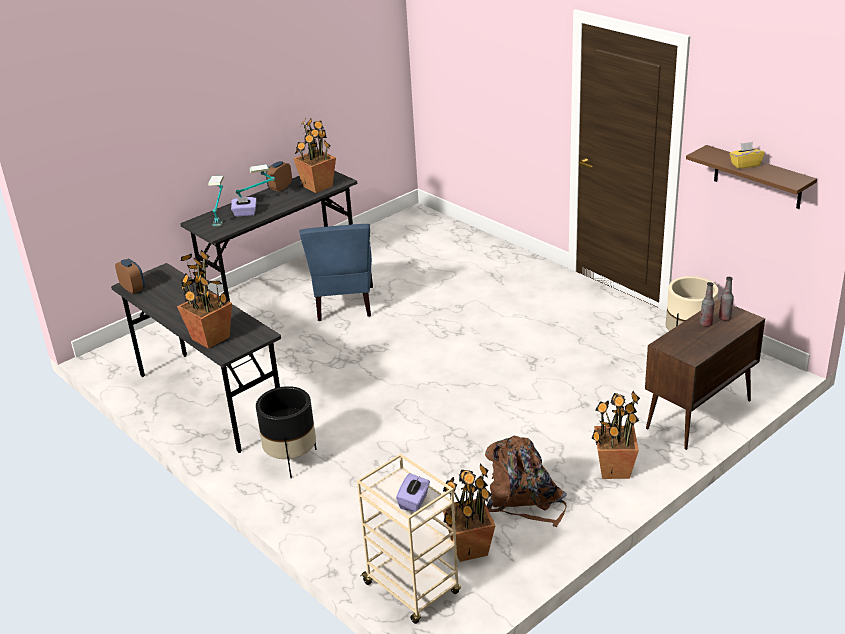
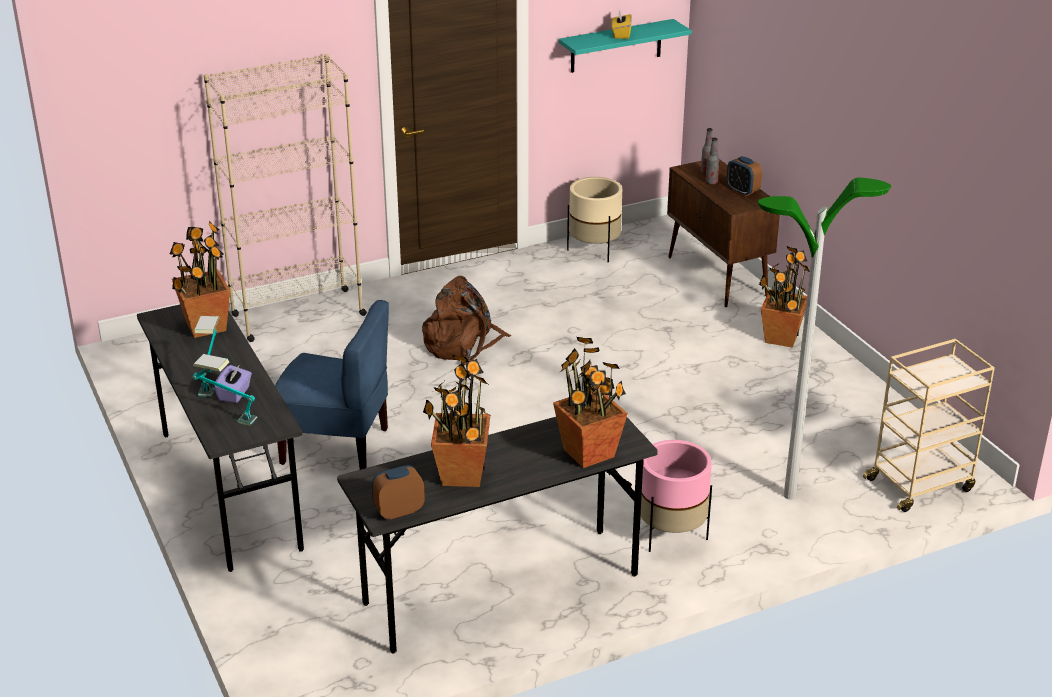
camera: 75 degrees left, 0 degrees up
black planter [256,386,317,479] -> pink planter [641,440,712,552]
alarm clock [266,161,292,192] -> alarm clock moved to [727,156,762,196]
purple tissue box [396,473,430,512] -> none
potted plant [443,463,495,562] -> potted plant moved to [423,355,491,487]
brown backpack [485,436,567,527] -> brown backpack moved to [422,276,511,366]
brown shelf [686,145,817,209] -> turquoise shelf [559,19,692,73]
none -> beige bookcase [204,54,367,342]
none -> floor lamp [758,178,891,500]

